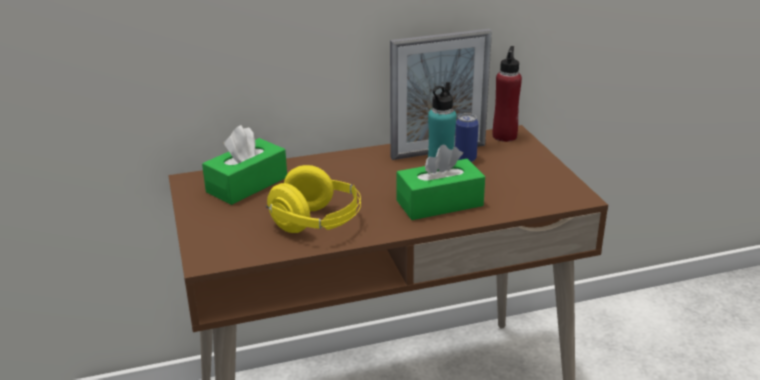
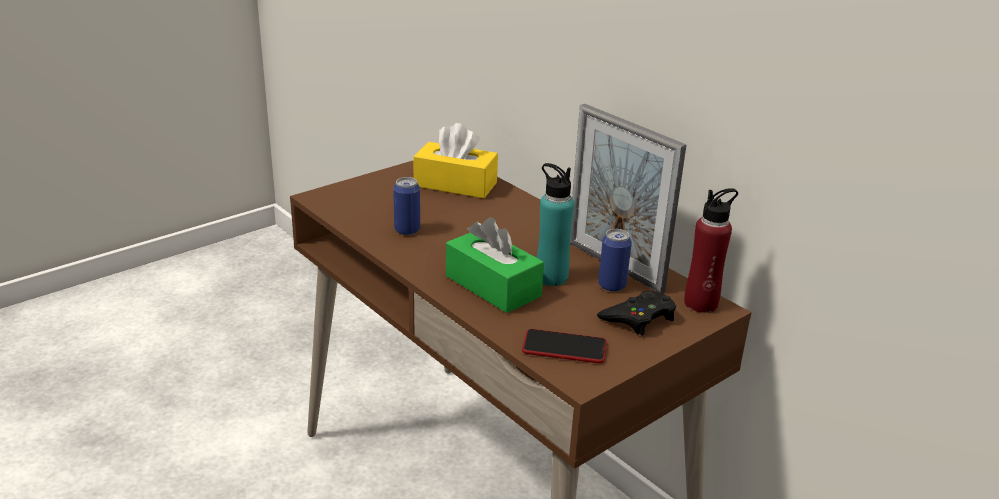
camera: 65 degrees right, 0 degrees up
green tissue box [202,125,287,205] -> yellow tissue box [413,123,498,198]
yellow headphones [266,165,361,233] -> can [393,177,420,235]
none -> phone [522,329,607,363]
none -> black game controller [597,291,676,336]

